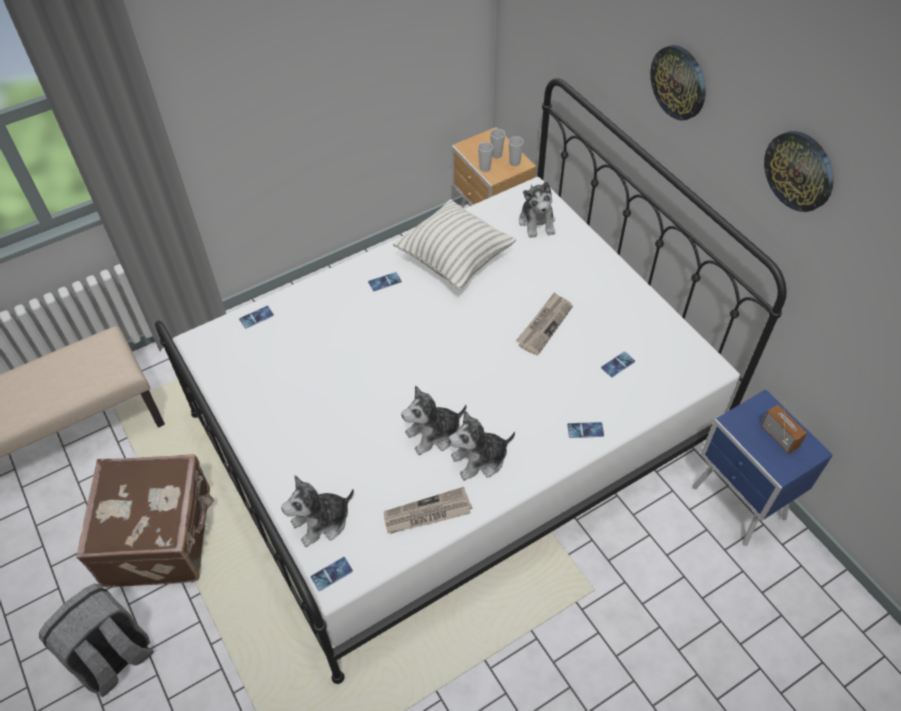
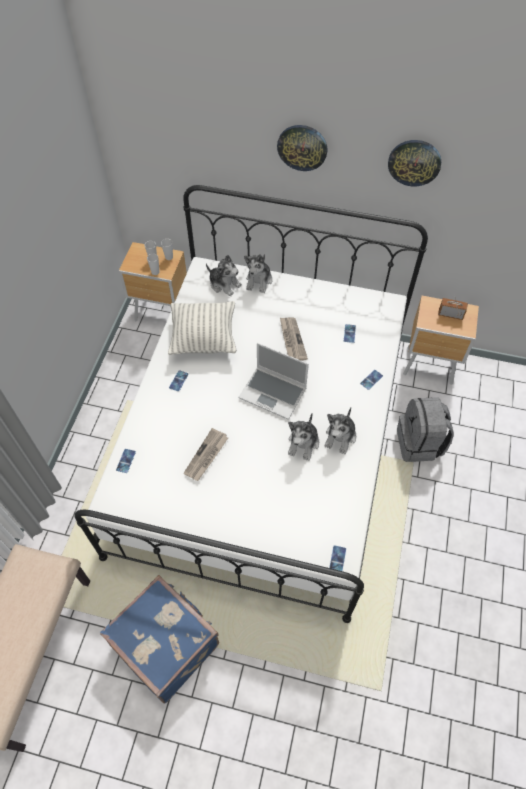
camera: 45 degrees left, 5 degrees up
grey backpack [39,584,154,697] -> grey backpack moved to [397,397,454,462]
brown suitcase [76,454,214,588] -> blue suitcase [100,575,219,703]
plush toy [281,475,354,547] -> plush toy moved to [244,254,272,293]
newspaper [384,487,472,534] -> newspaper moved to [184,428,228,481]
blue nightstand [692,389,833,546] -> brown nightstand [403,296,479,385]
none -> laptop [238,343,309,420]

